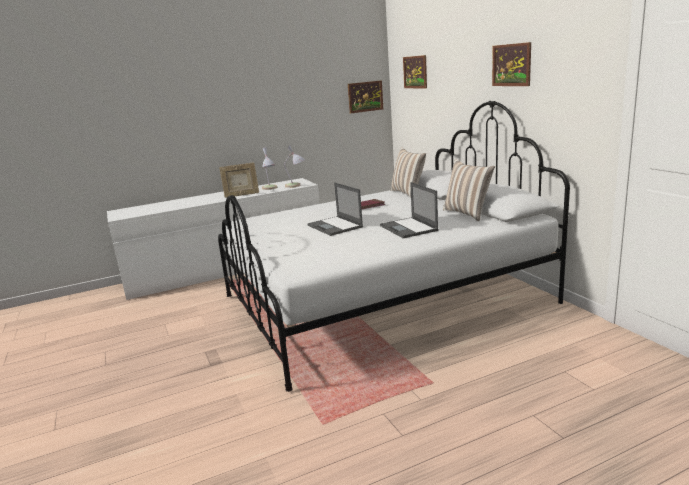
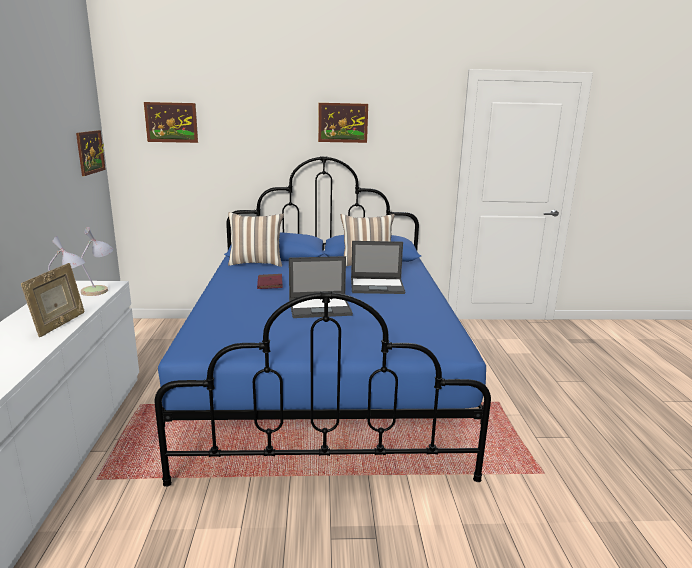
camera: 70 degrees left, 0 degrees up
white bed [218,101,570,392] -> blue bed [155,156,491,487]

